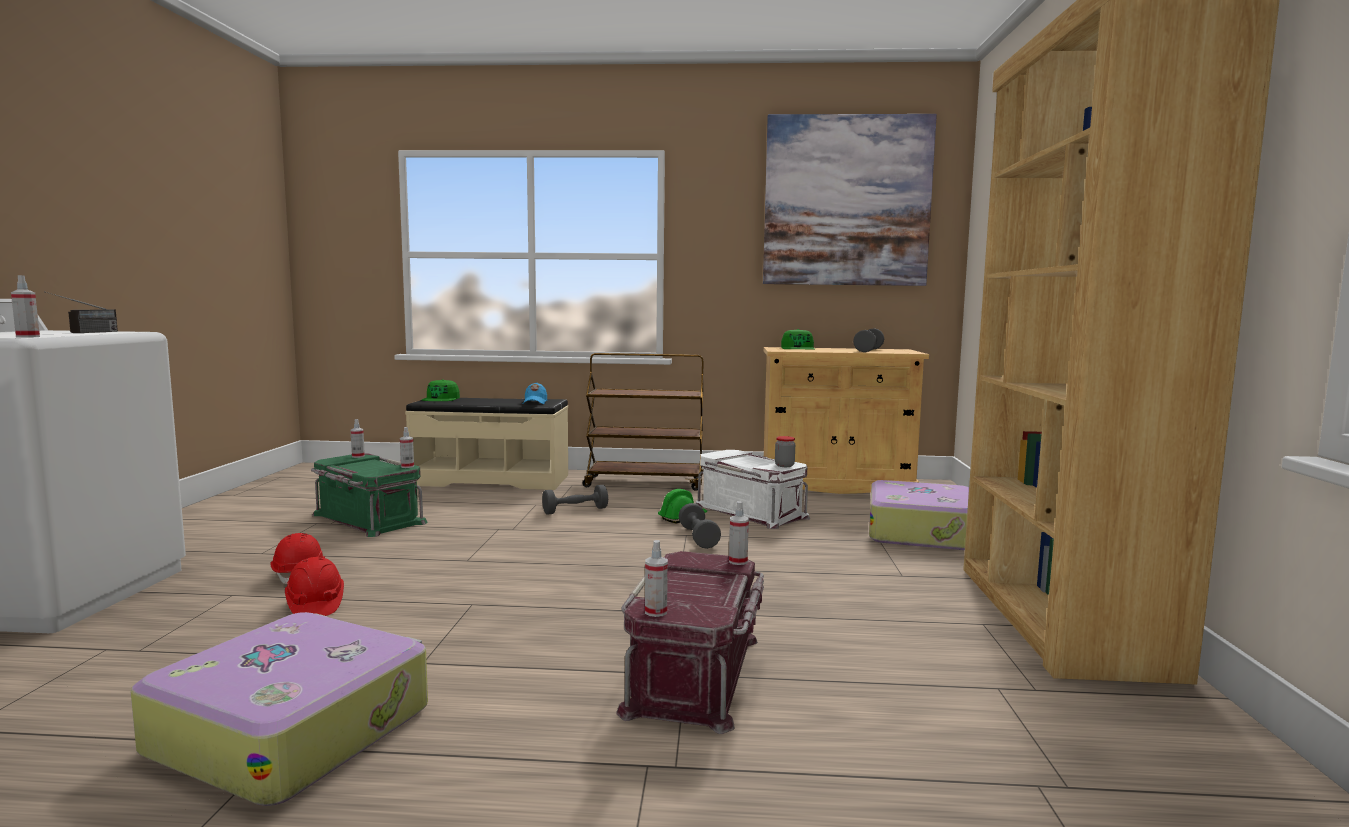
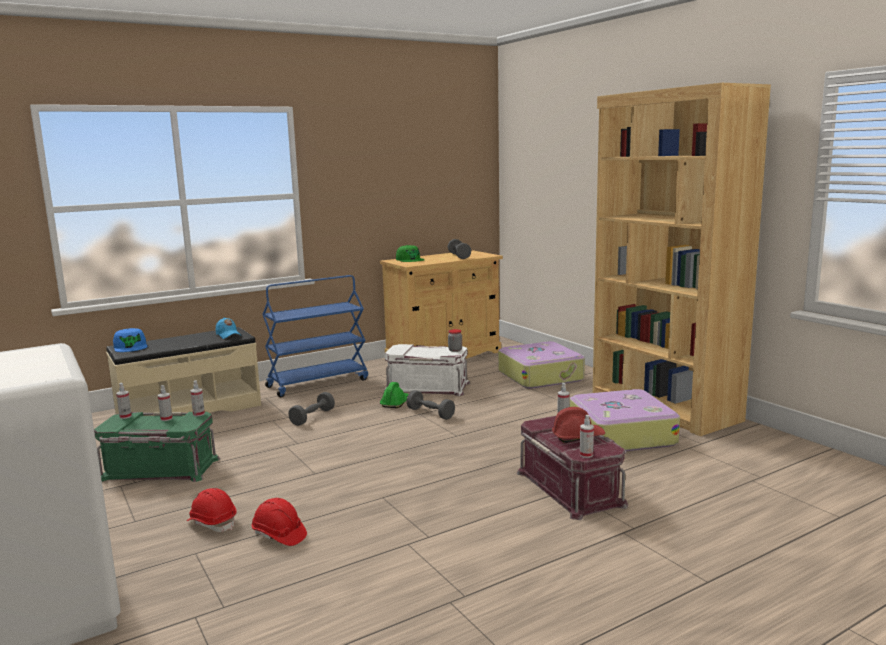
camera: 35 degrees left, 5 degrees up
spray bottle [11,275,40,338] -> spray bottle moved to [158,385,173,421]
radio [44,291,118,333] -> none
suitcase [131,612,428,806] -> suitcase moved to [570,389,680,451]
green cap [422,379,460,401] -> blue cap [113,328,147,352]
brown cart [583,353,704,491] -> blue cart [262,275,368,397]
picture [763,114,937,286] -> none
none -> red hard hat [552,407,605,443]

